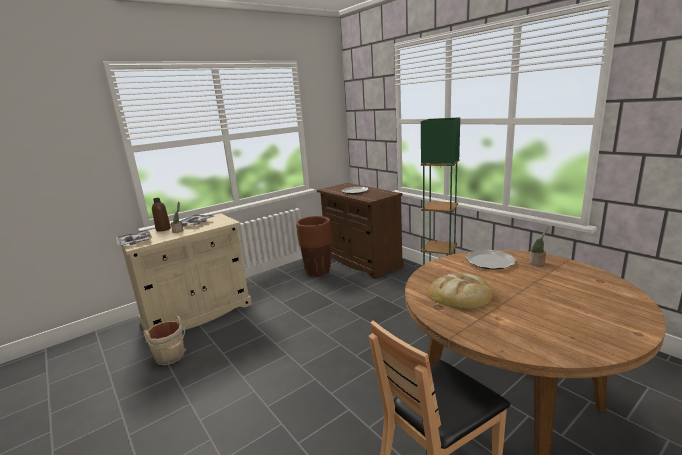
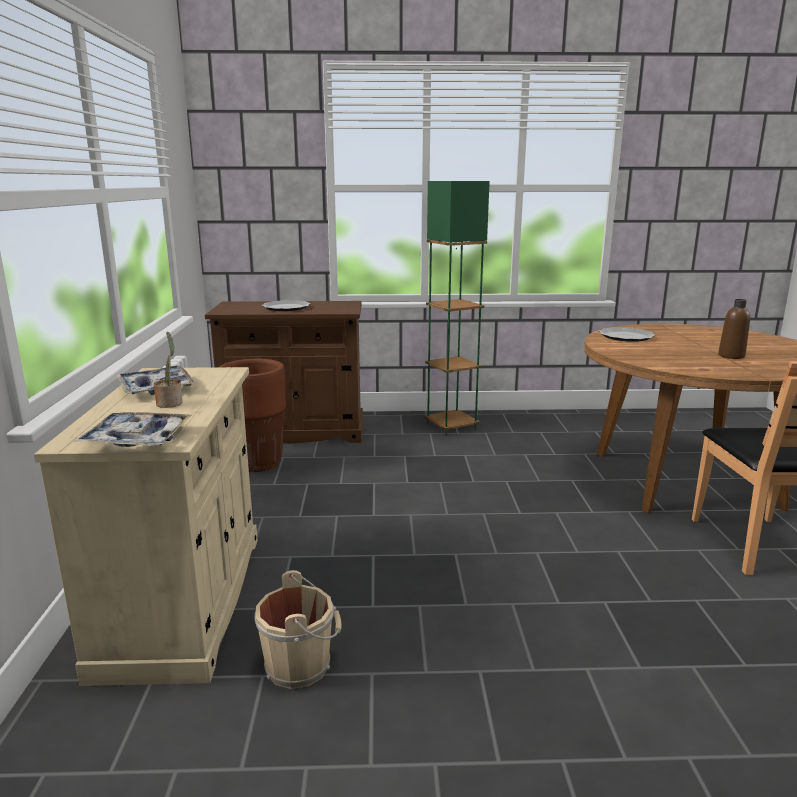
camera: 55 degrees left, 0 degrees up
brown bottle [152,198,171,231] -> brown bottle moved to [718,299,750,359]
bread [428,273,493,309] -> none
potted plant [529,227,549,266] -> none

